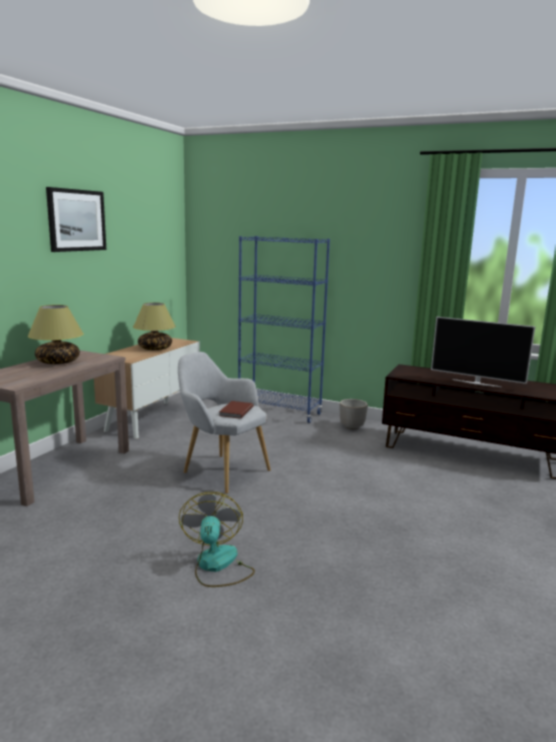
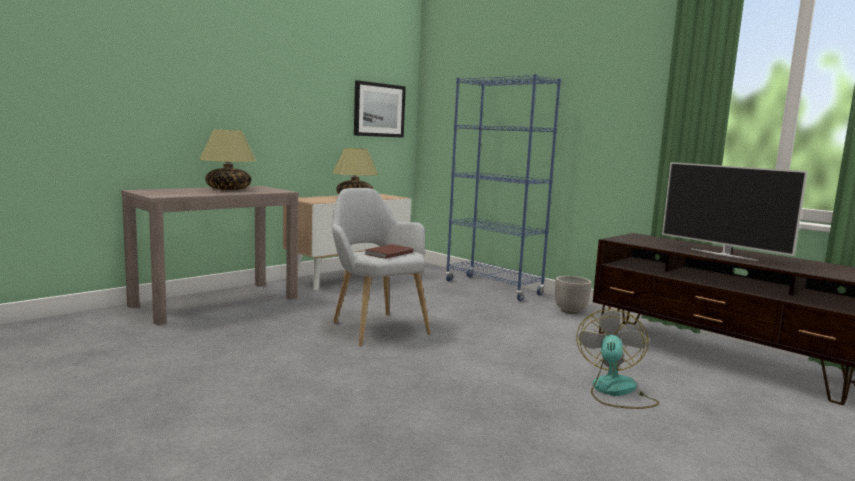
camera: 20 degrees right, 5 degrees down
picture [46,187,106,252] -> picture moved to [354,80,406,138]
fan [179,492,255,587] -> fan moved to [576,309,659,409]

